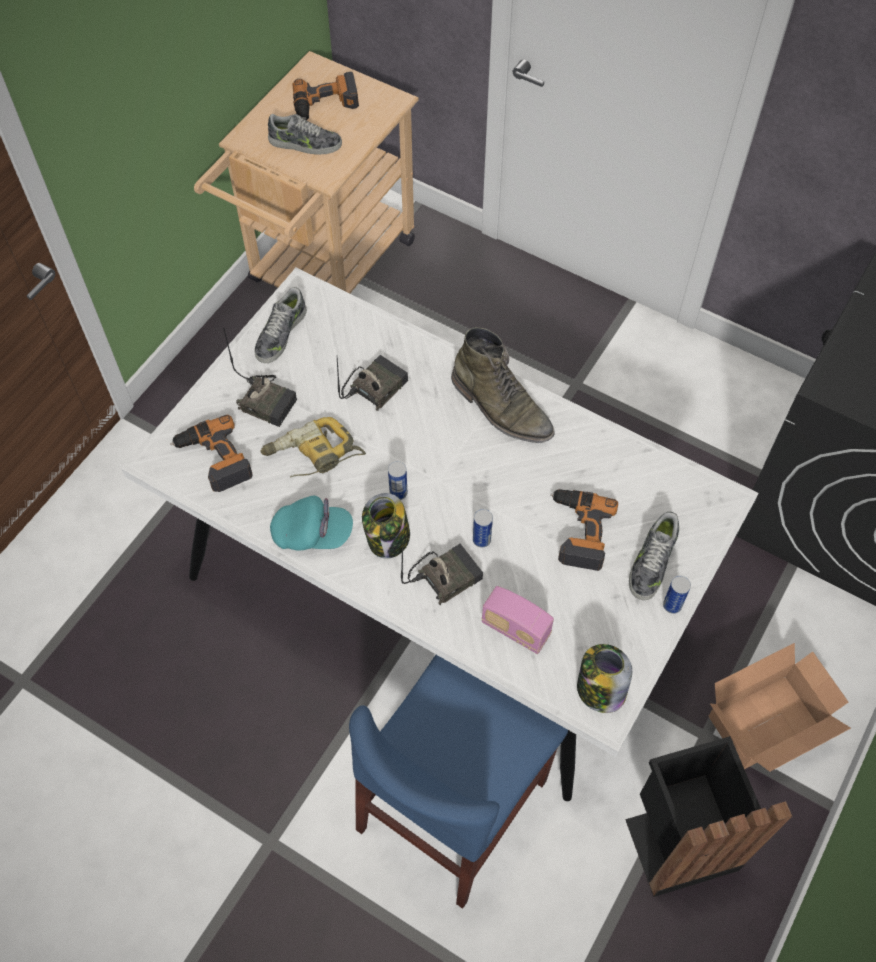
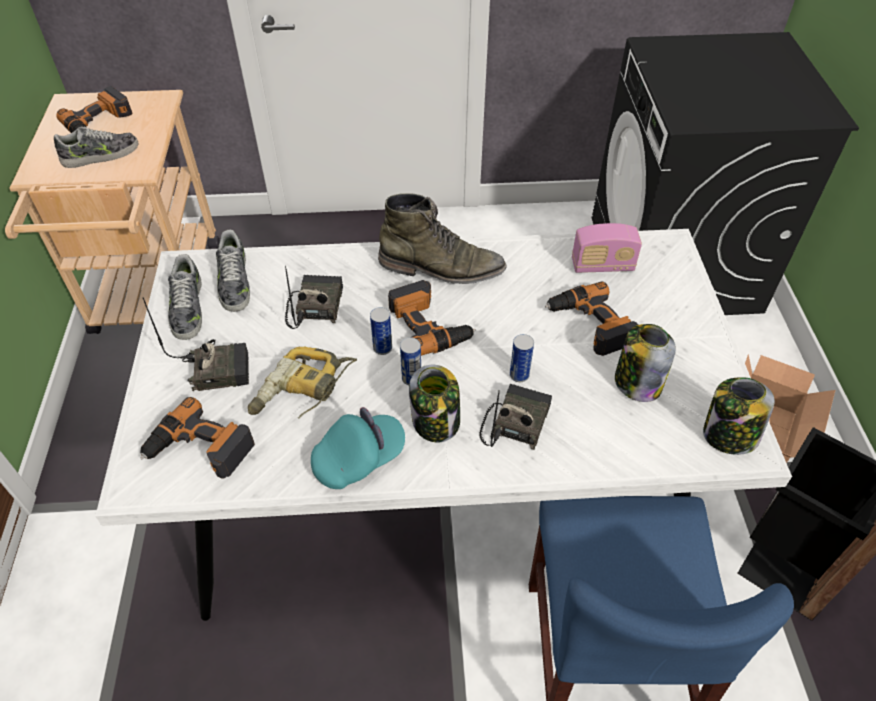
camera: 35 degrees left, 10 degrees down
radio [481,586,554,654] -> radio moved to [572,223,642,273]
shoe [629,512,679,600] -> shoe moved to [216,230,250,312]
can [663,576,691,614] -> can moved to [370,307,392,355]
none -> power drill [388,280,476,356]
none -> jar [615,324,676,402]

